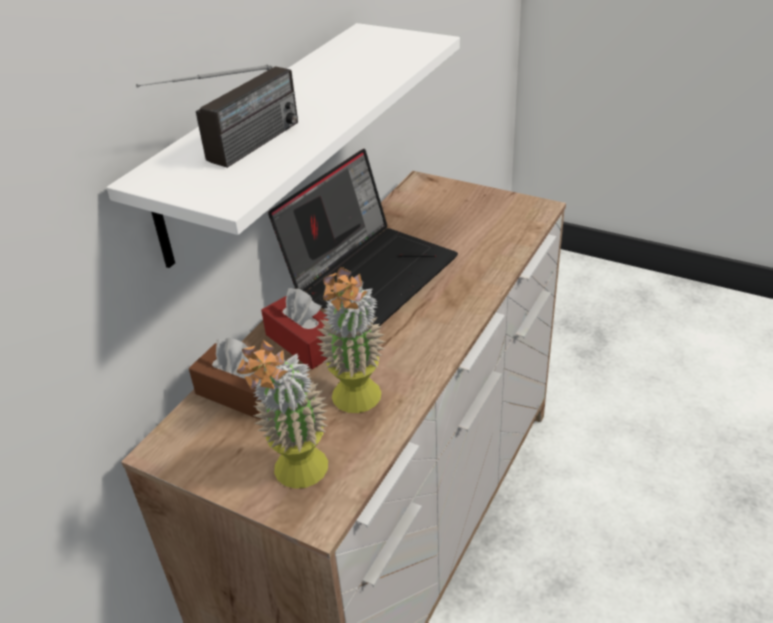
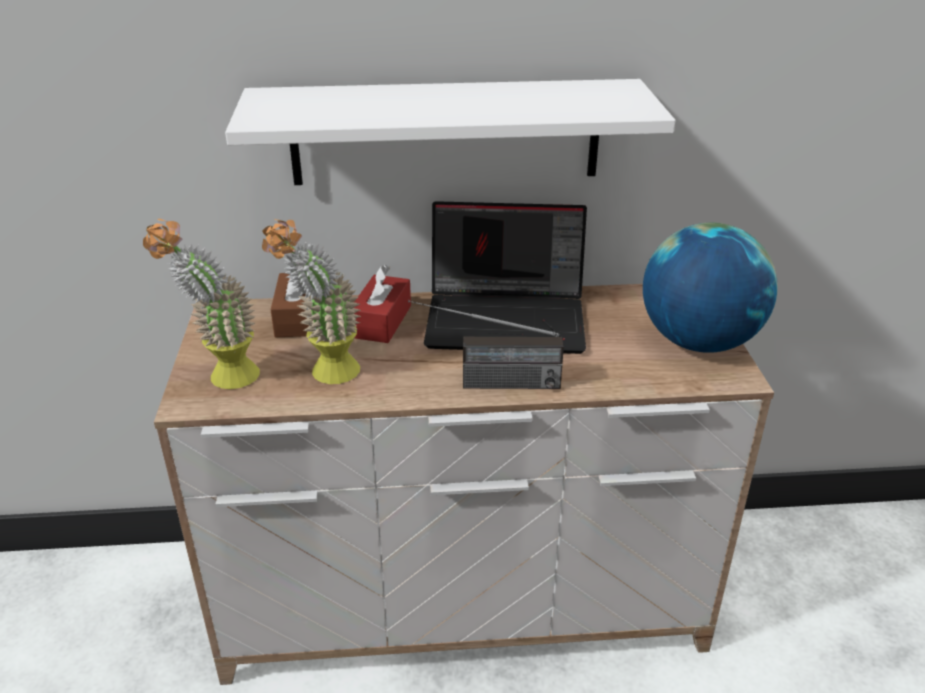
camera: 55 degrees right, 5 degrees down
radio [136,64,298,168] -> radio moved to [408,300,564,389]
none -> globe [643,223,778,353]

